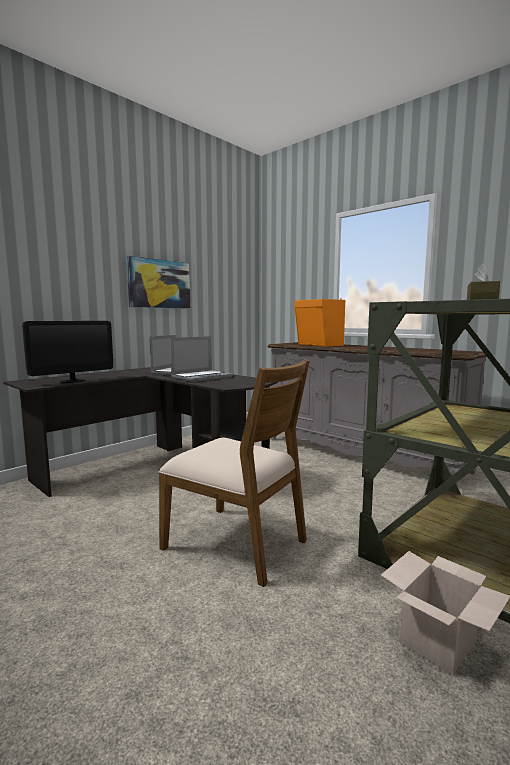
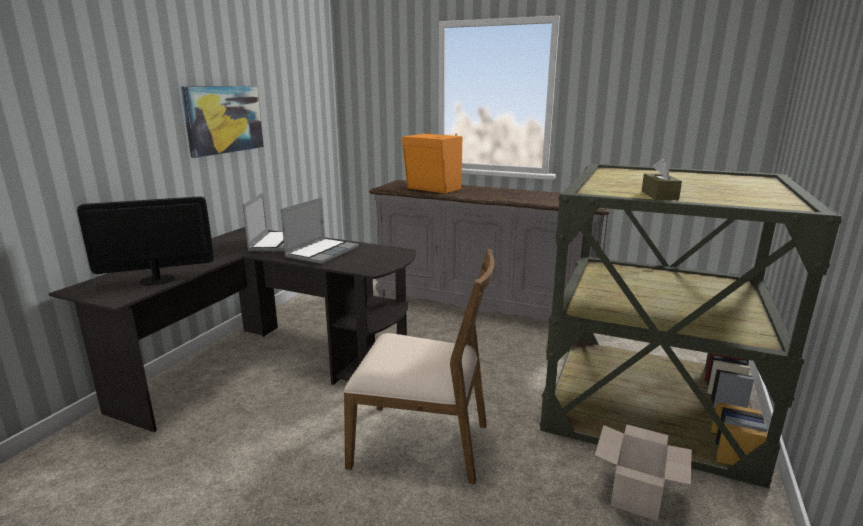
camera: 20 degrees left, 10 degrees up
monitor [22,321,113,383] -> monitor turned 135 degrees counterclockwise [77,196,214,286]

